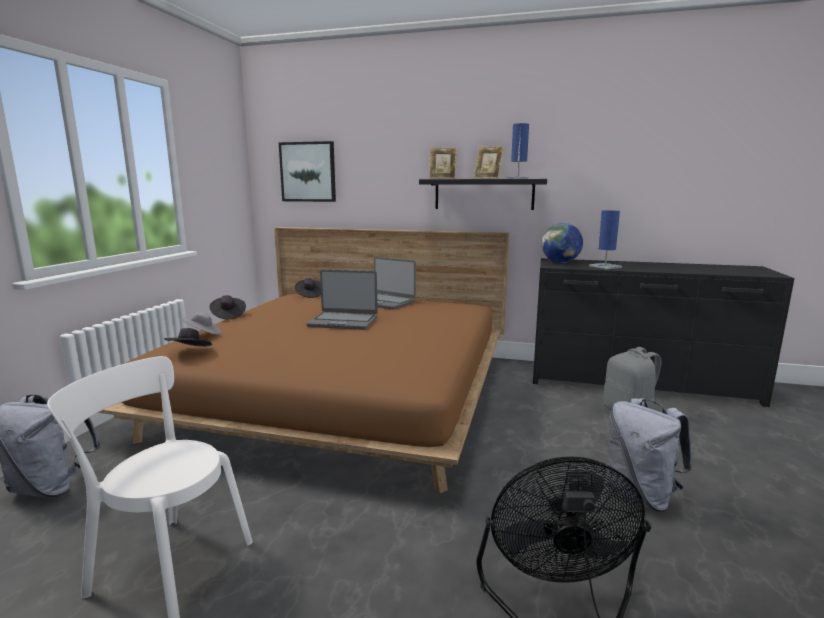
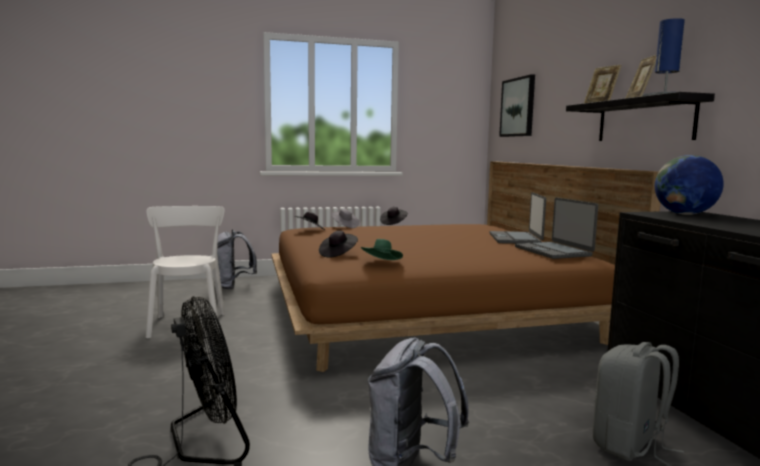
camera: 60 degrees right, 5 degrees down
black hat [295,278,321,298] -> black hat moved to [319,231,358,258]
laptop [306,270,378,330] -> laptop moved to [515,198,598,259]
blue table lamp [589,210,622,269] -> none
none -> green hat [361,239,403,260]

